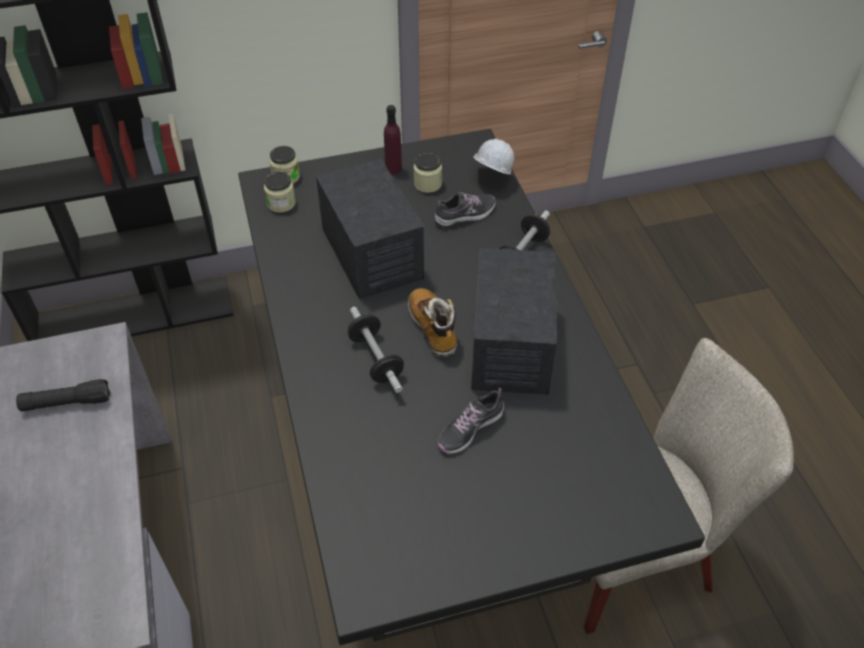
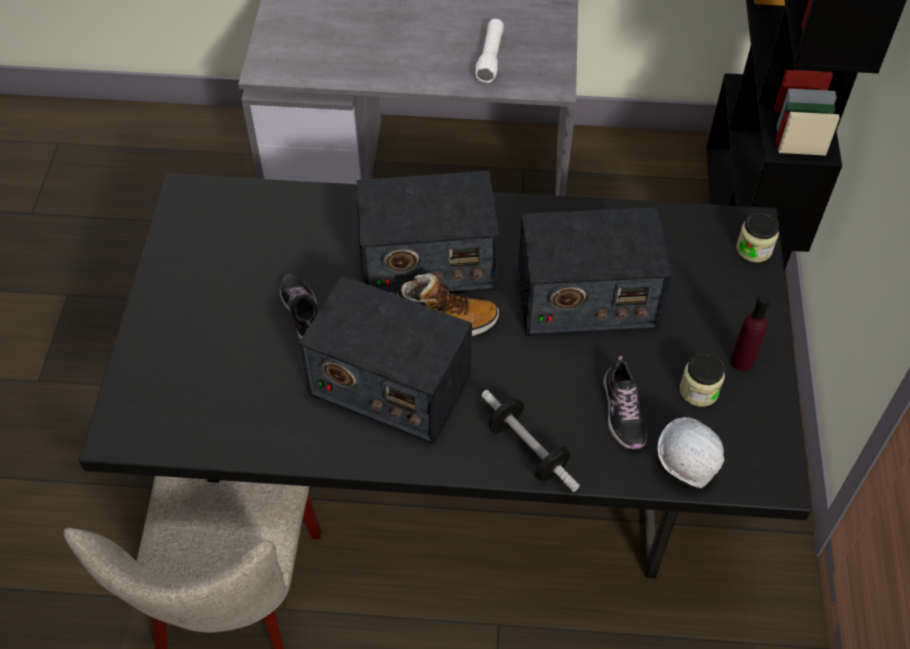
camera: 110 degrees right, 5 degrees up
black flashlight [16,379,110,411] -> white flashlight [475,19,504,83]
jar [264,172,296,213] -> none
dumbbell [348,307,404,393] -> radio [357,171,499,295]

